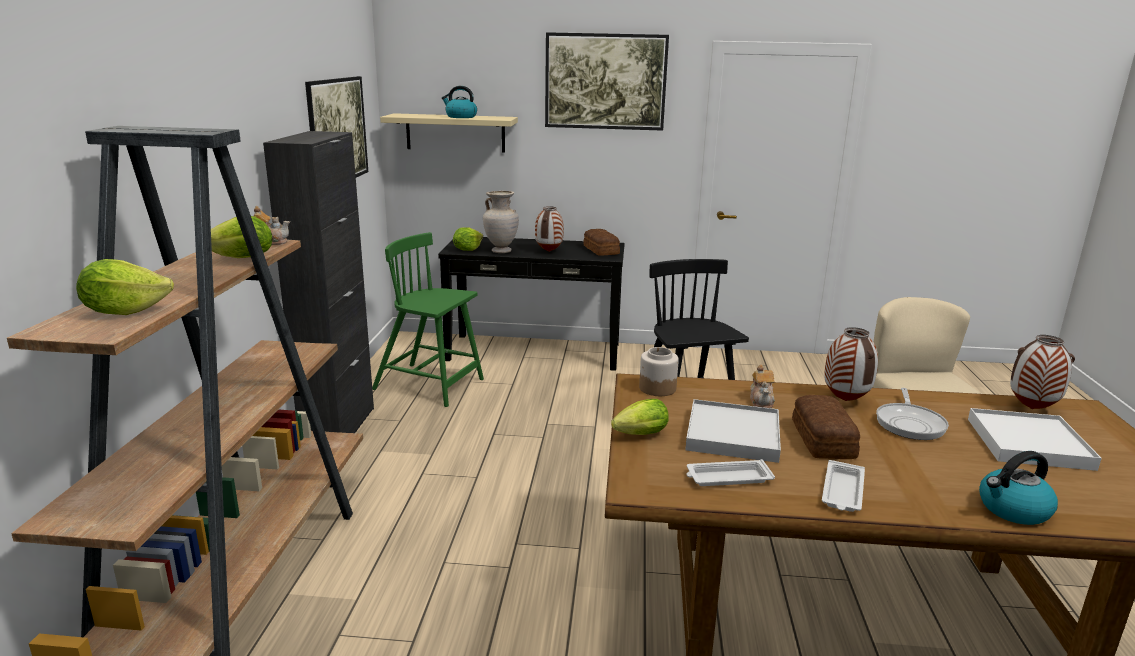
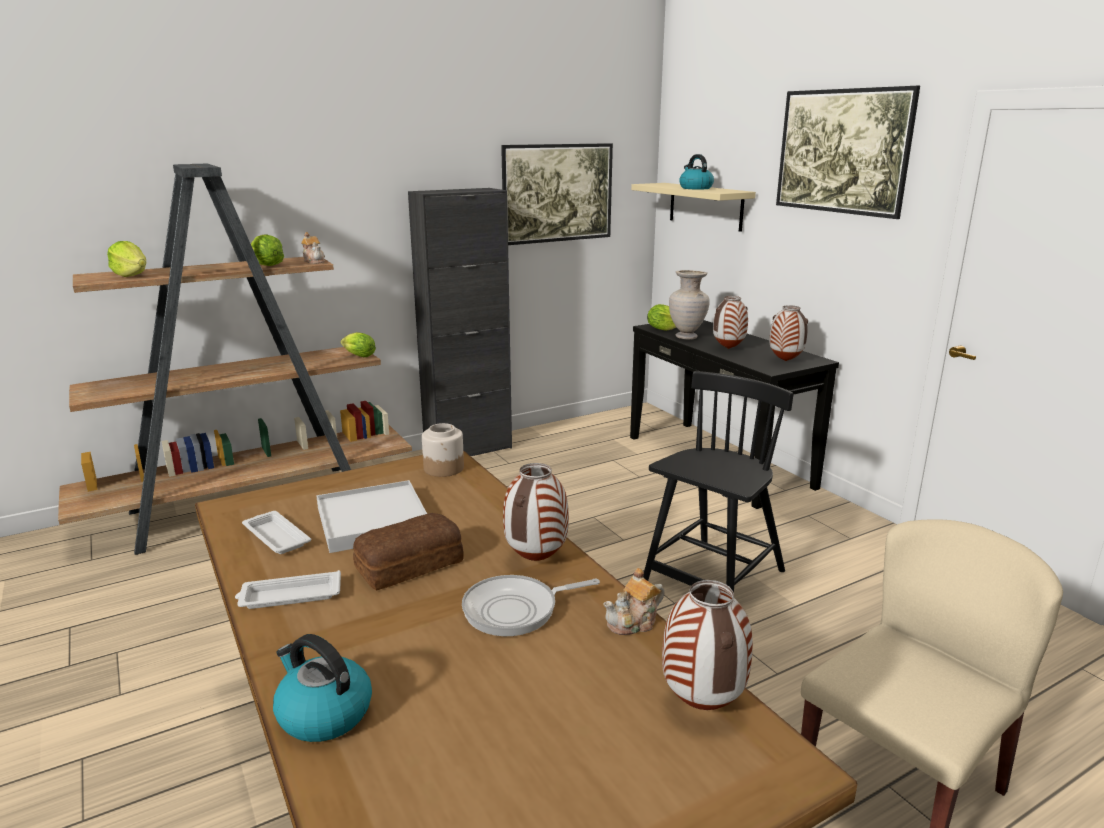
camera: 55 degrees right, 0 degrees up
green chair [372,232,484,407] -> none
bread [583,229,620,256] -> vase [770,305,808,361]
lettuce [611,399,669,435] -> lettuce moved to [340,332,376,357]
teapot [750,365,775,408] -> teapot moved to [603,568,665,635]
white tray [968,408,1102,471] -> none

